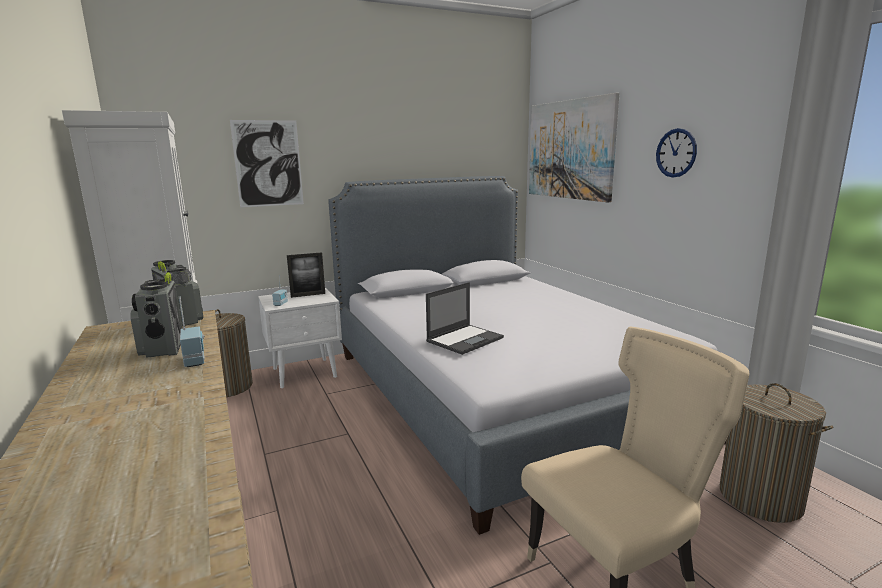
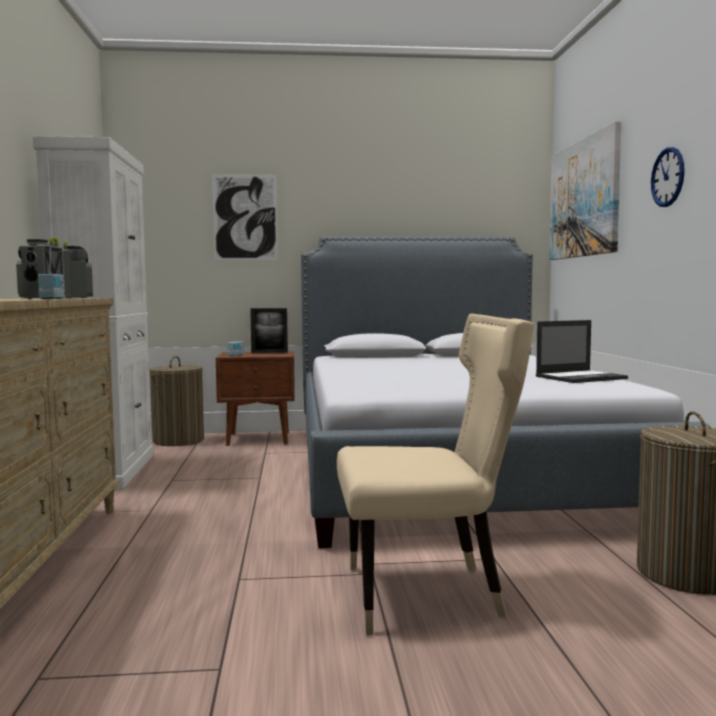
camera: 20 degrees right, 10 degrees down
white nightstand [258,288,342,388] -> brown nightstand [216,351,295,446]
laptop [426,282,504,355] -> laptop moved to [536,320,628,383]

